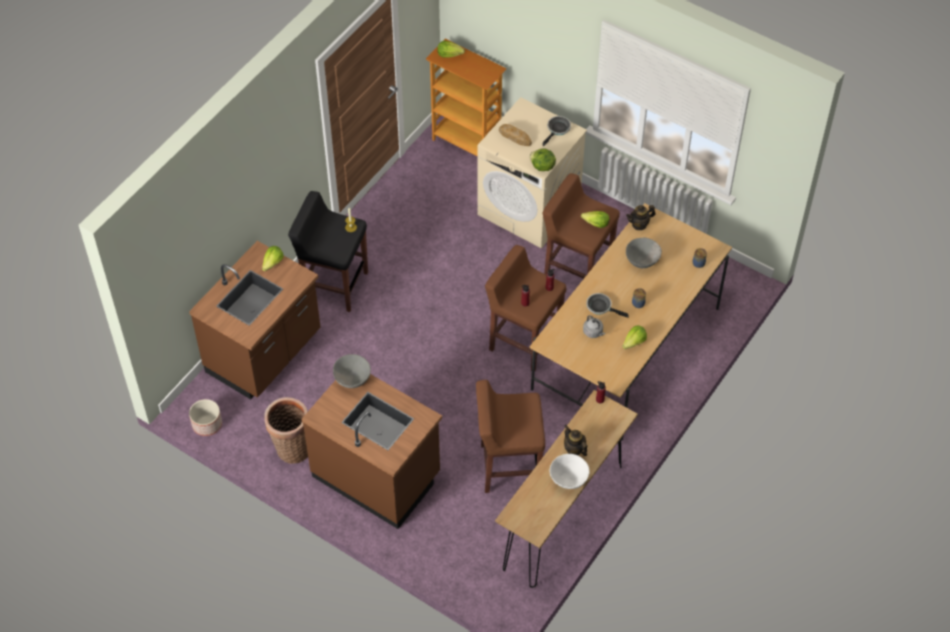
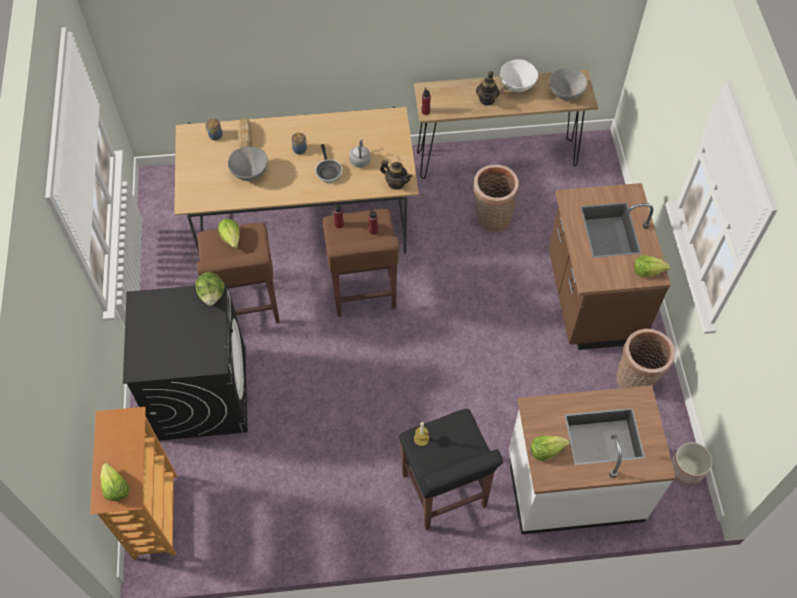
camera: 130 degrees left, 5 degrees up
brown counter [189,241,321,399] -> white counter [509,385,676,534]
grey bowl [333,354,371,388] -> grey bowl moved to [549,68,588,100]
brown stool [476,380,545,493] -> basket [473,164,519,232]
beige washing machine [477,97,587,248] -> black washing machine [123,283,248,441]
bread [499,124,532,146] -> bread moved to [238,119,252,148]
frying pan [543,116,571,146] -> none
lettuce [622,325,647,349] -> lettuce moved to [634,255,670,277]
teapot [626,205,656,230] -> teapot moved to [380,160,412,190]

